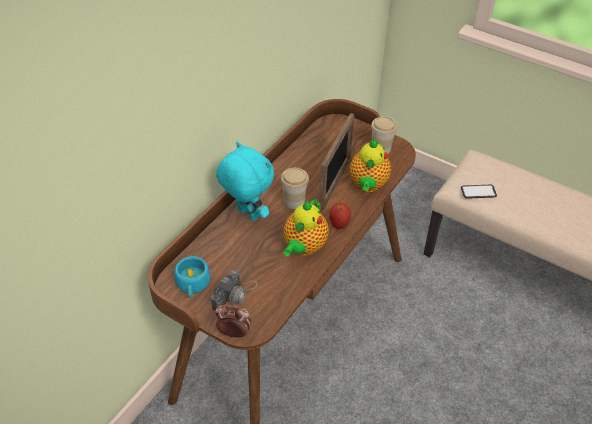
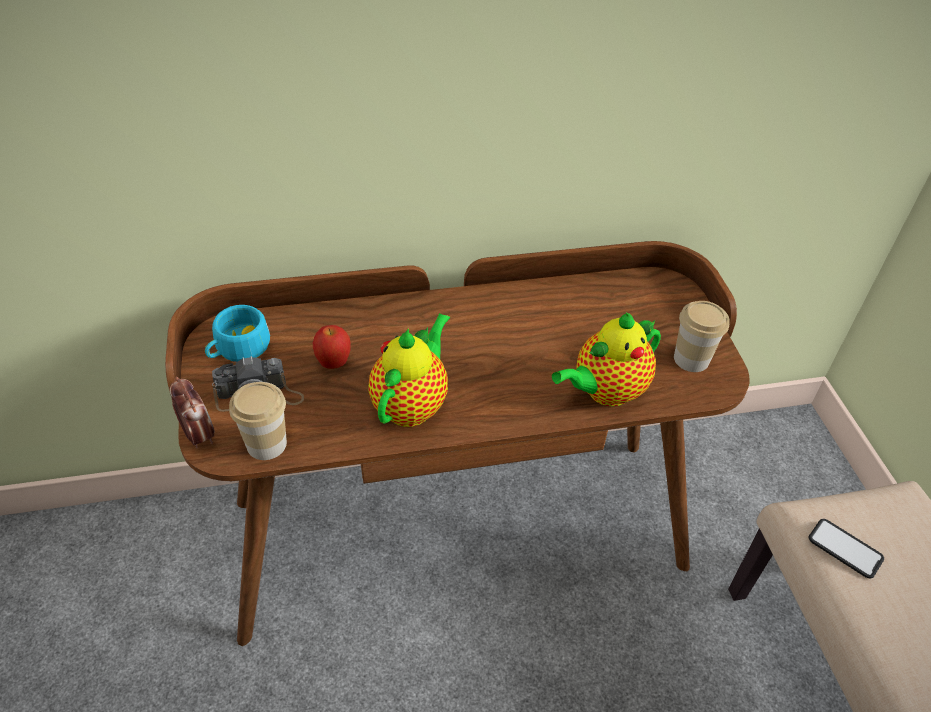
camera: 45 degrees right, 0 degrees up
turquoise plush toy [216,141,274,221] -> none
cup [281,168,309,209] -> cup moved to [229,382,287,460]
teapot [283,198,329,256] -> teapot turned 135 degrees clockwise [368,313,450,427]
picture frame [319,113,355,211] -> none
apple [329,203,351,229] -> apple moved to [313,325,350,369]

